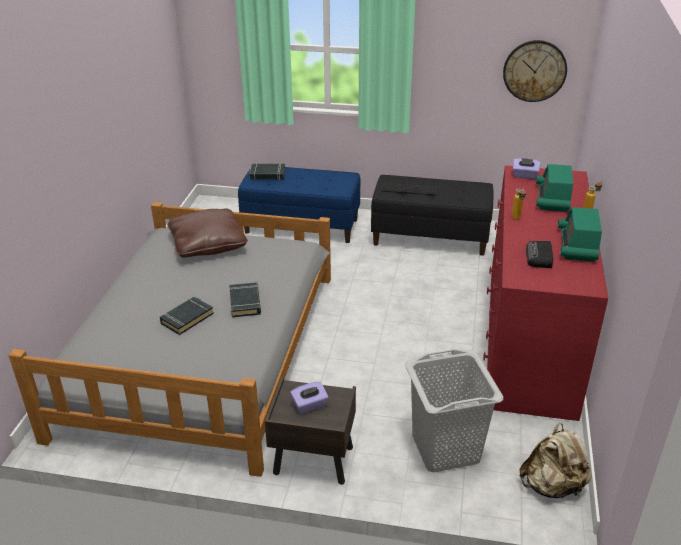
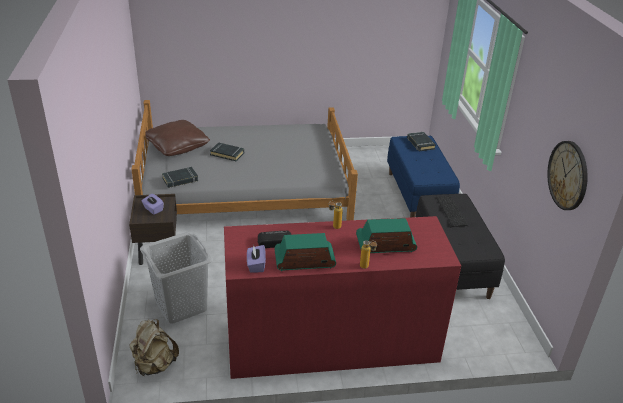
camera: 70 degrees right, 0 degrees up
brown pillow [167,209,248,257] -> brown pillow moved to [145,120,210,156]
black book [229,283,261,317] -> black book moved to [162,167,198,188]
purple tissue box [513,158,540,179] -> purple tissue box moved to [247,244,266,273]

